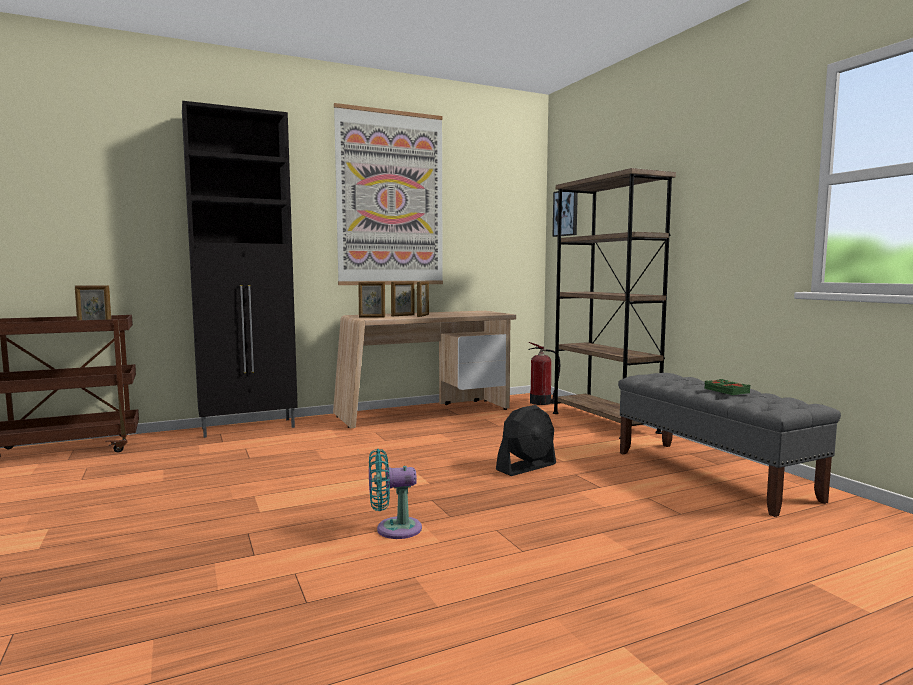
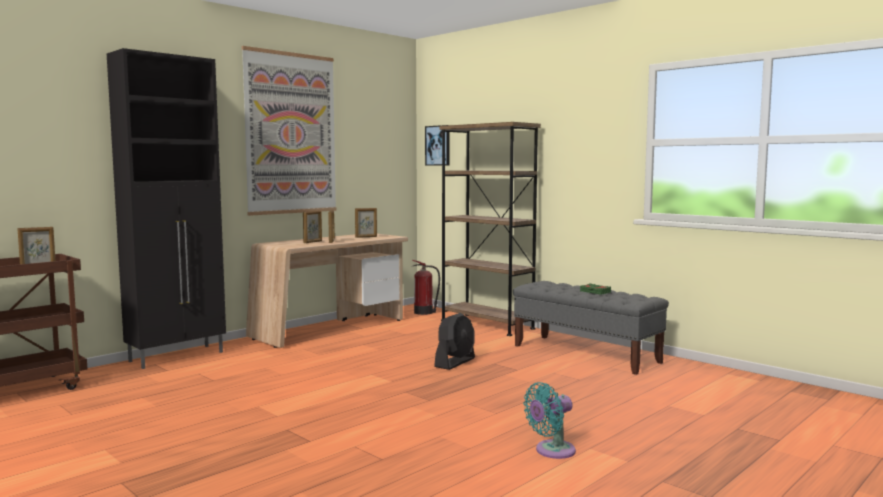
camera: 20 degrees left, 0 degrees up
picture frame [358,282,385,317] -> picture frame moved to [355,208,377,238]
turquoise fan [369,449,422,539] -> turquoise fan moved to [523,382,576,459]

